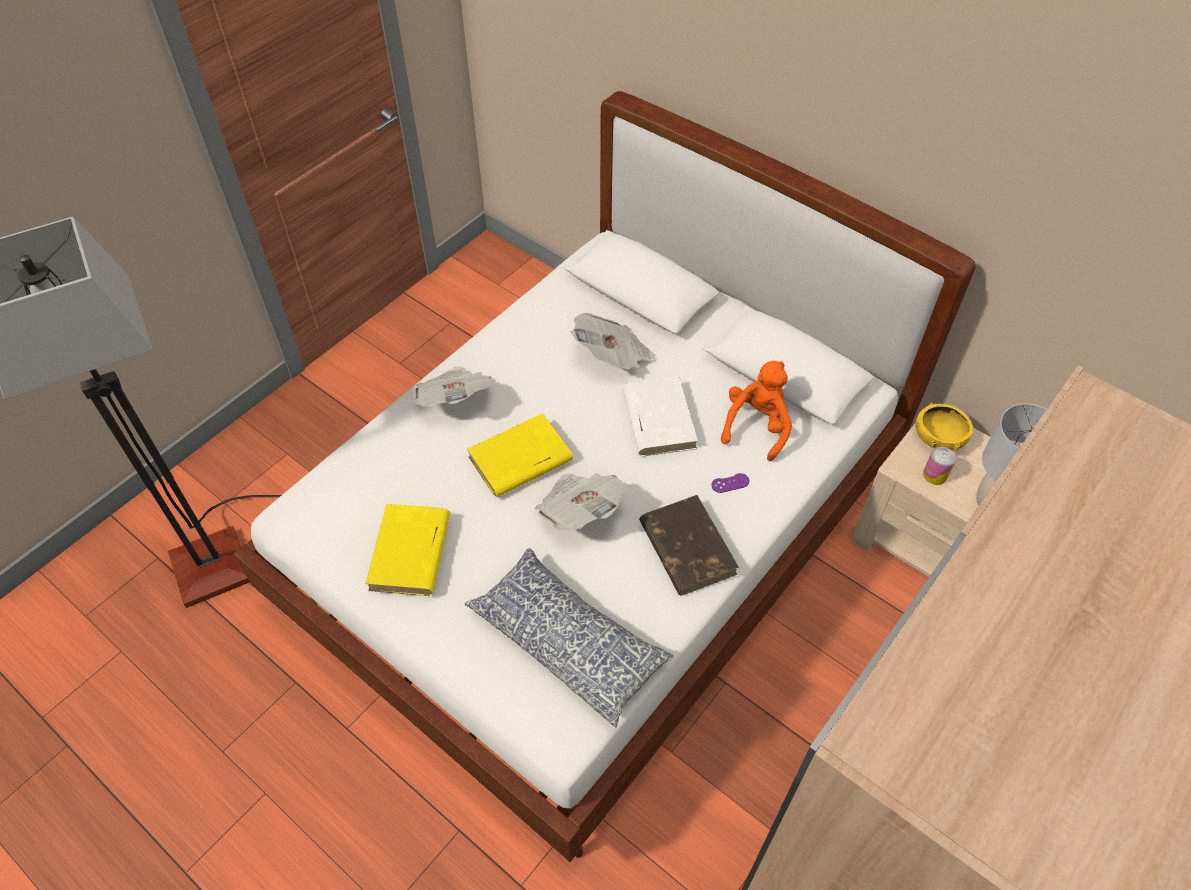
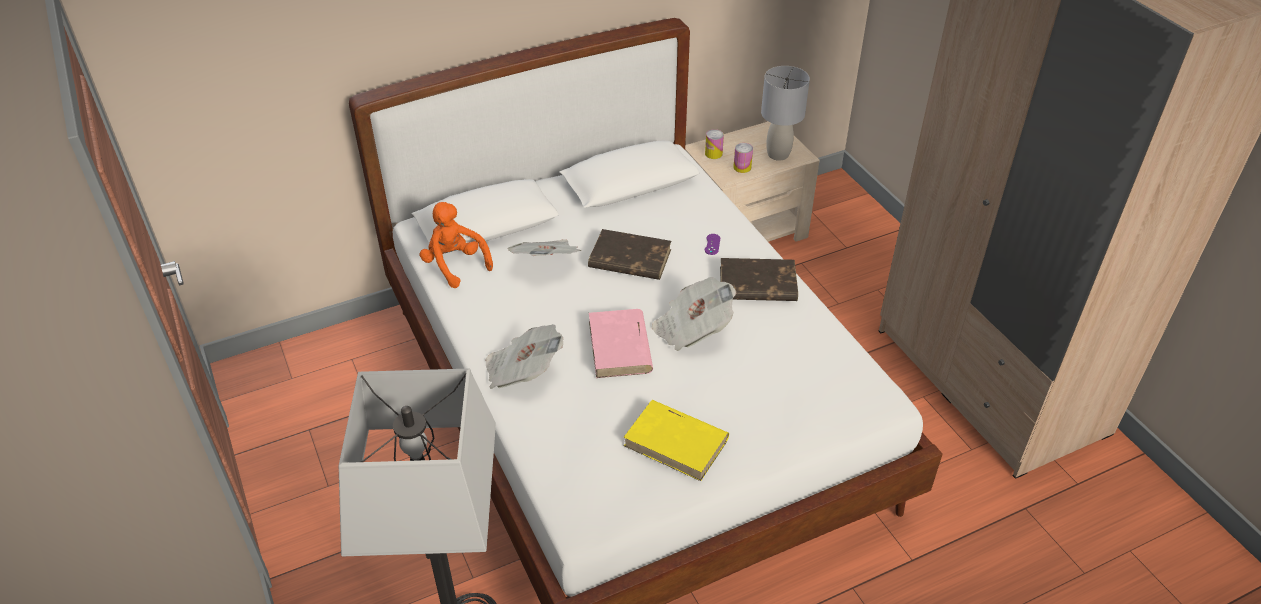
camera: 65 degrees left, 10 degrees down
pillow [465,548,674,727] -> none
yellow book [467,413,573,497] -> pink book [589,309,653,378]
white book [622,376,698,456] -> brown book [588,229,671,280]
orange plush toy [721,361,792,461] -> orange plush toy moved to [420,202,493,288]
yellow bowl [915,402,973,451] -> can [705,129,724,159]

